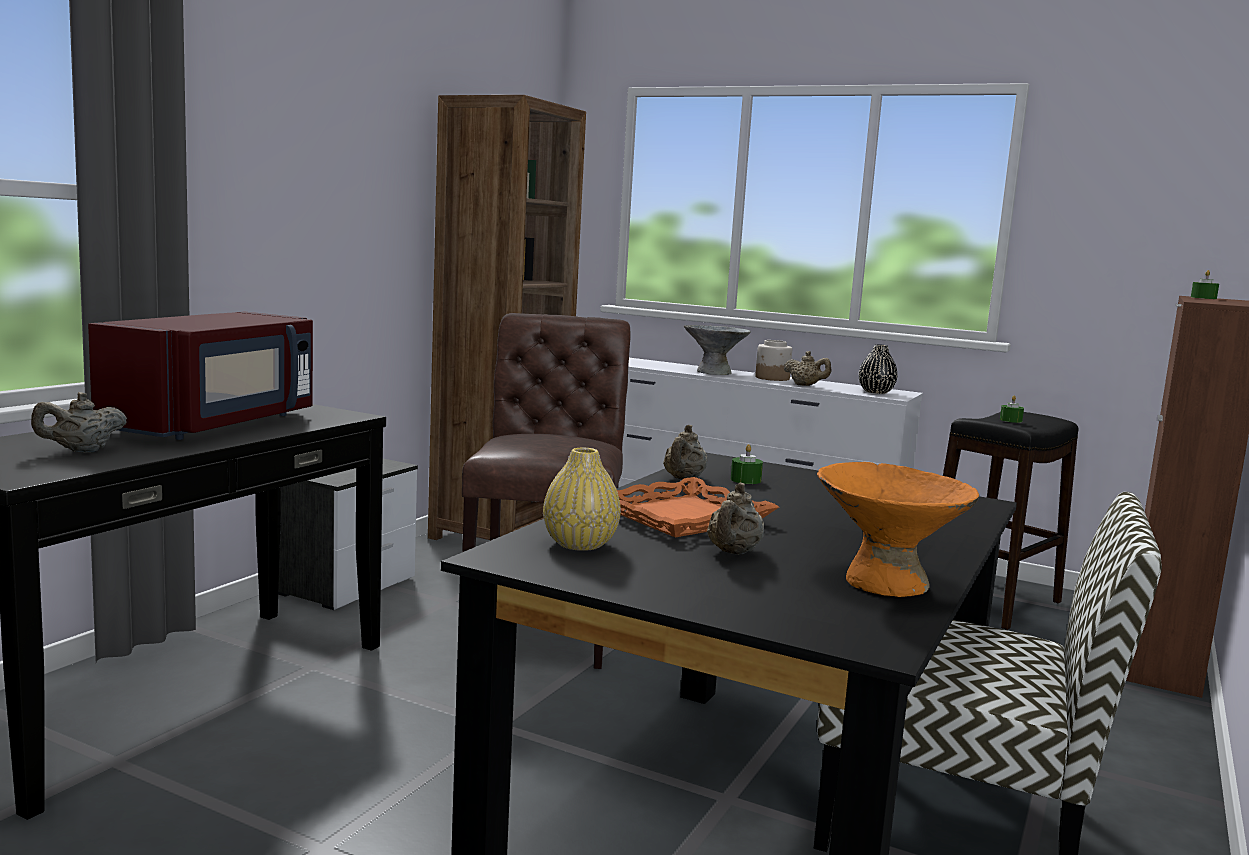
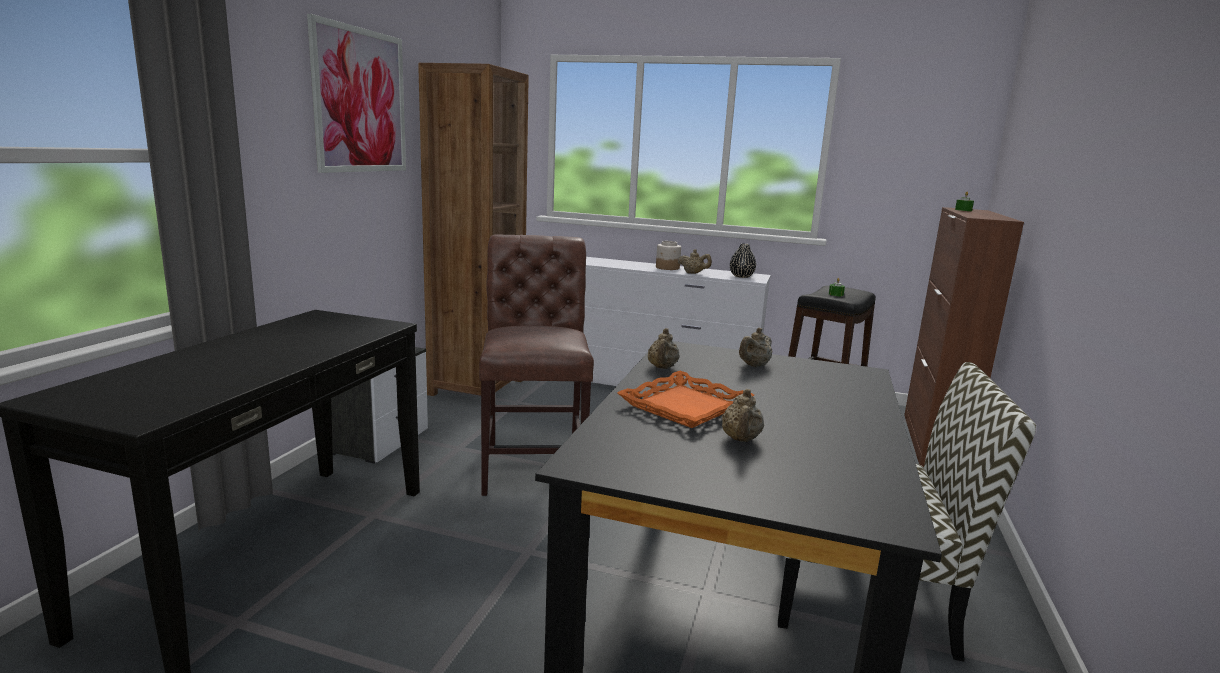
camera: 10 degrees left, 5 degrees up
beige teapot [31,392,127,453] -> beige teapot moved to [739,328,772,367]
red microwave [88,312,313,440] -> none
yellow vase [543,448,621,551] -> none
grey bowl [684,325,751,375] -> none
green candle [731,444,763,484] -> none
orange bowl [817,462,979,597] -> none
none -> picture [307,14,406,173]

